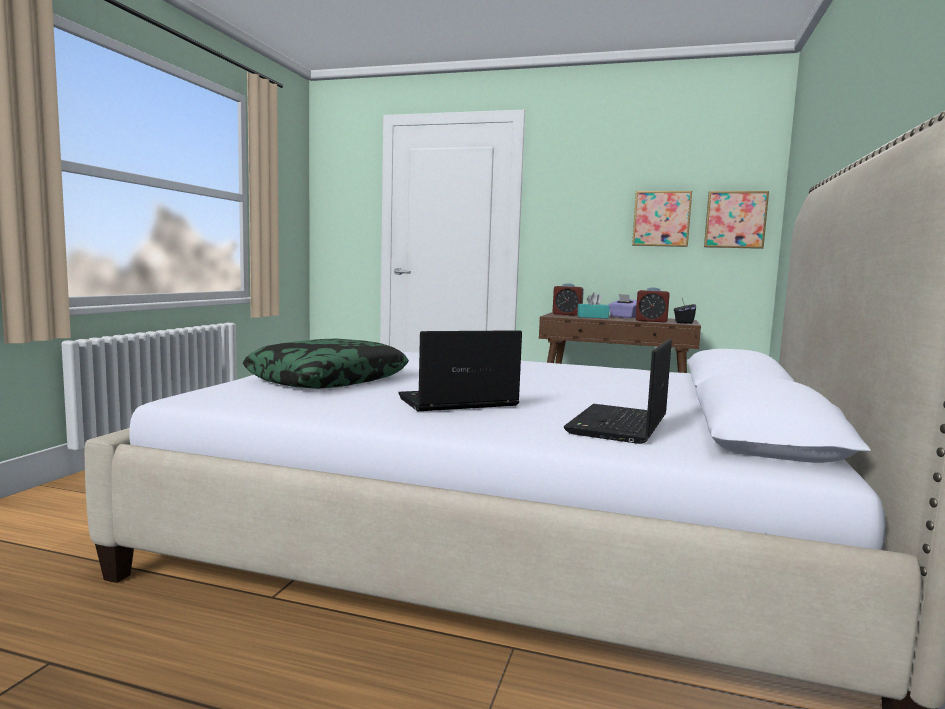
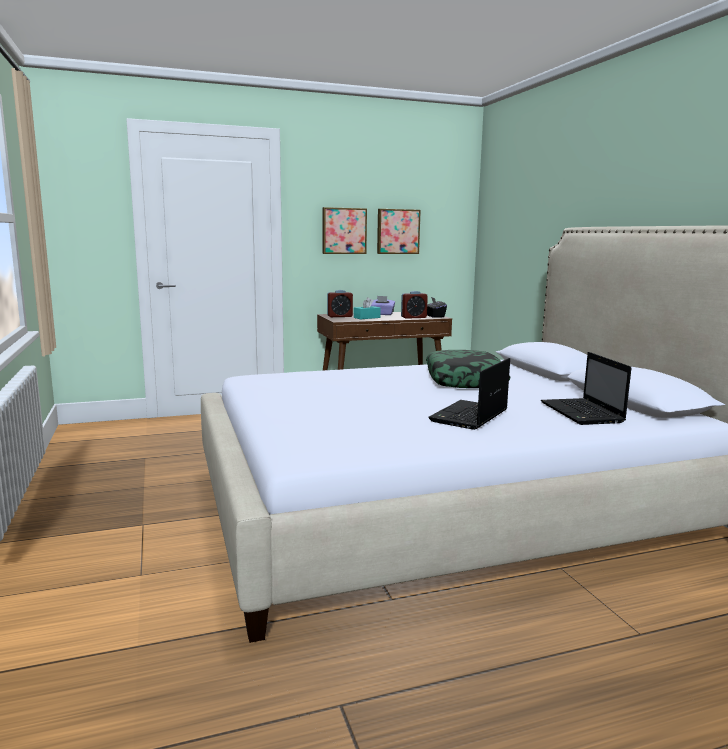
camera: 35 degrees left, 5 degrees up
pillow [243,339,409,389] -> pillow moved to [426,350,511,388]
picture [704,191,769,249] -> picture moved to [322,207,367,254]

